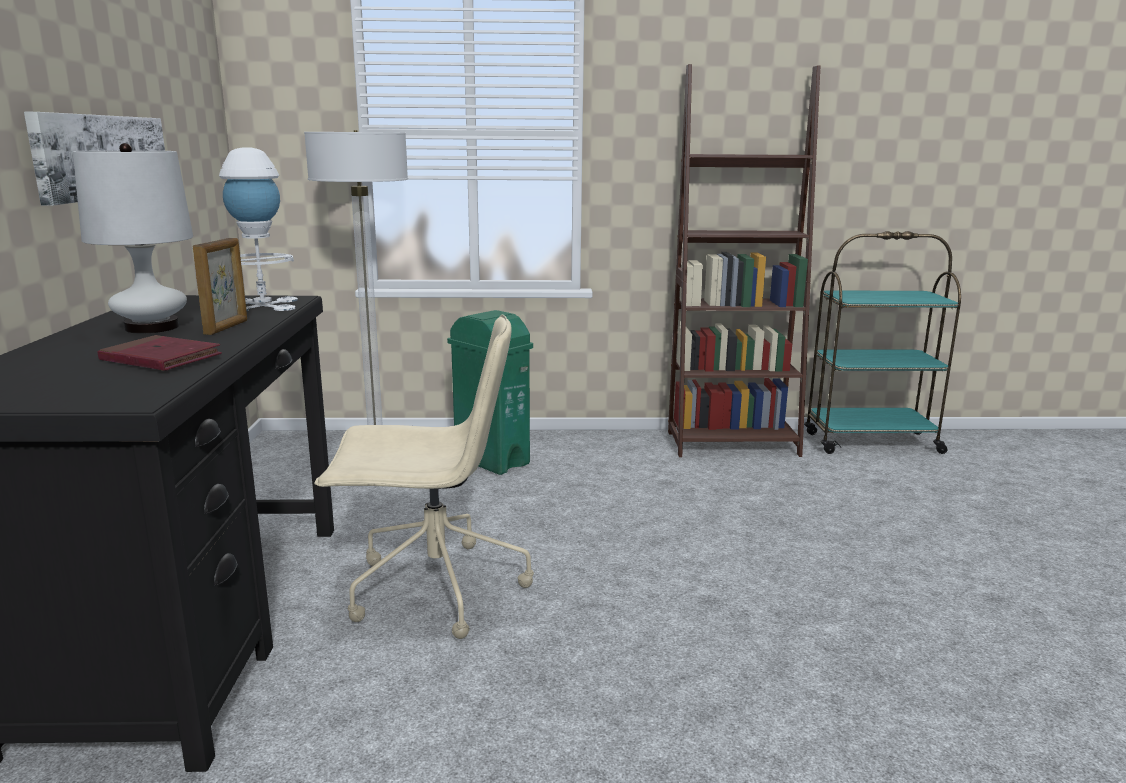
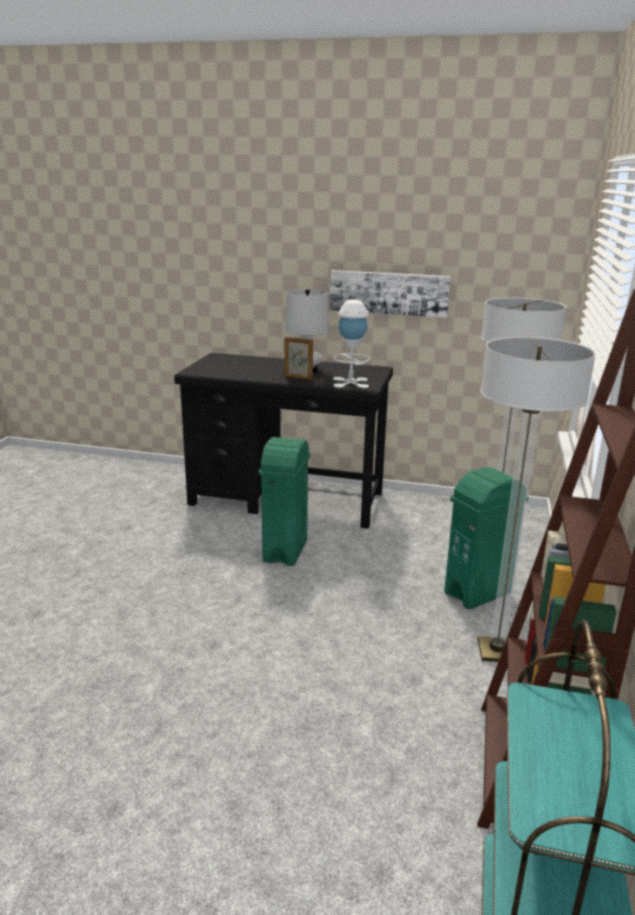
camera: 105 degrees right, 5 degrees up
red book [97,335,222,371] -> none
beige office chair [315,314,534,639] -> green trash can [259,437,310,566]
none -> floor lamp [477,337,596,662]

